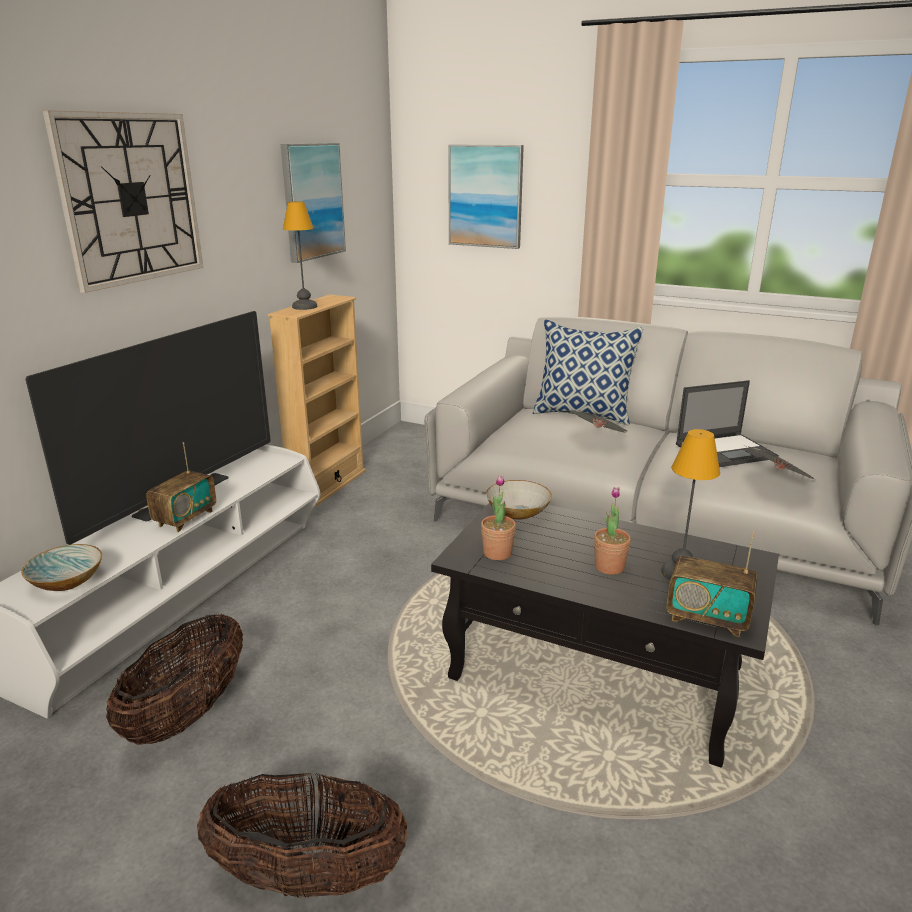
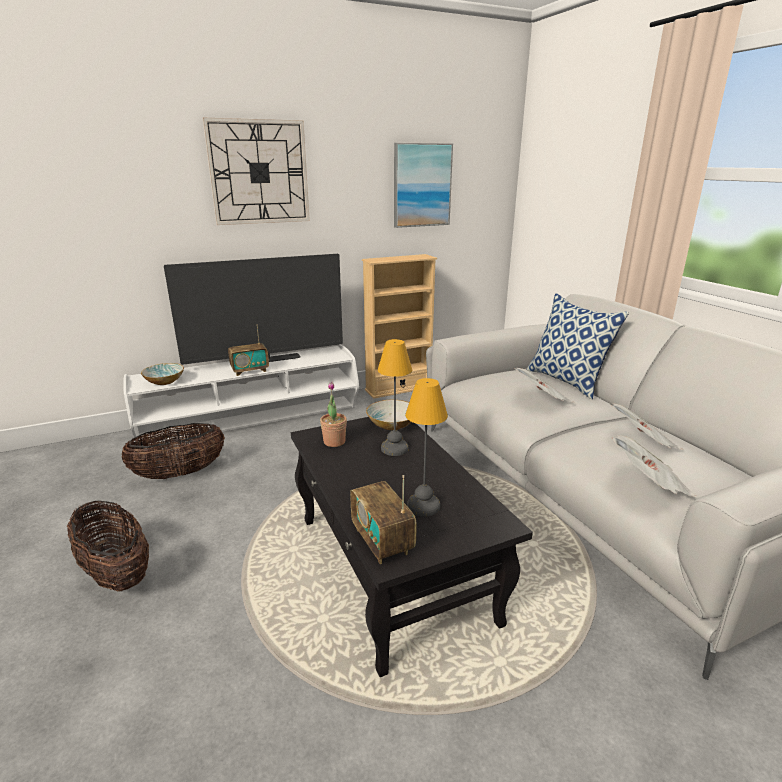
camera: 40 degrees right, 0 degrees up
table lamp [283,201,317,310] -> table lamp moved to [378,339,412,456]
picture [448,144,524,249] -> none
potted plant [594,487,631,575] -> none
laptop [676,380,779,467] -> newspaper [610,403,684,450]

